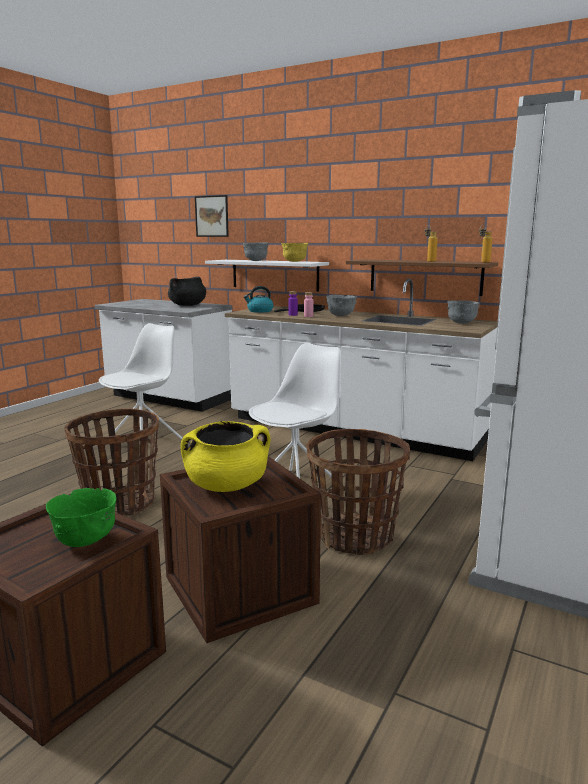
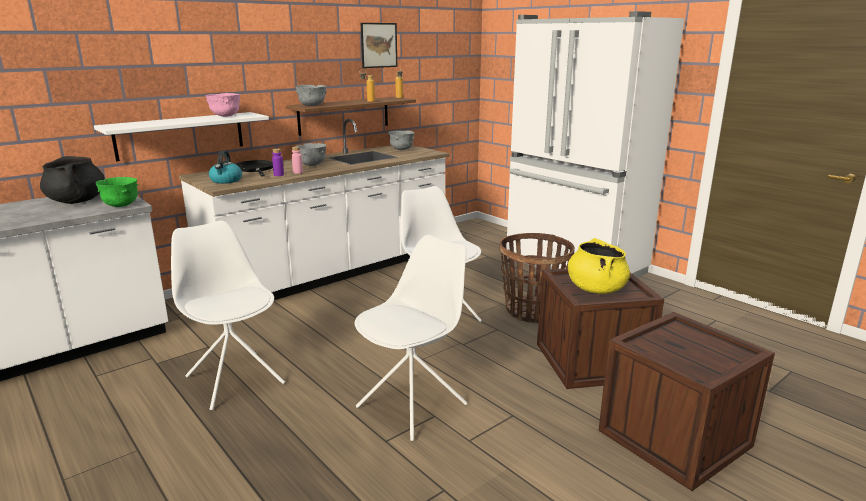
camera: 70 degrees left, 5 degrees up
green bowl [46,488,117,547] -> green bowl moved to [96,177,138,207]
basket [64,409,159,516] -> white chair [355,235,468,441]
picture [195,195,229,237] -> picture moved to [361,23,397,68]
grey bowl [243,242,269,261] -> grey bowl moved to [296,85,327,106]
yellow bowl [281,243,308,262] -> pink bowl [205,93,241,117]

